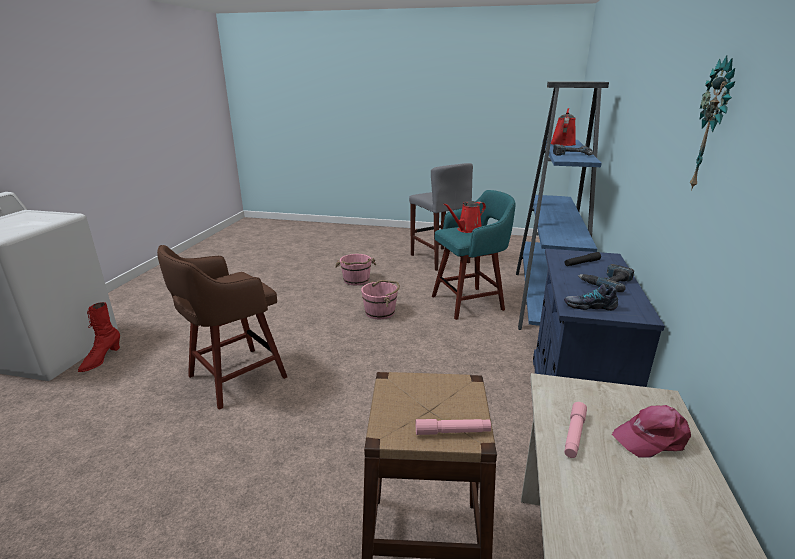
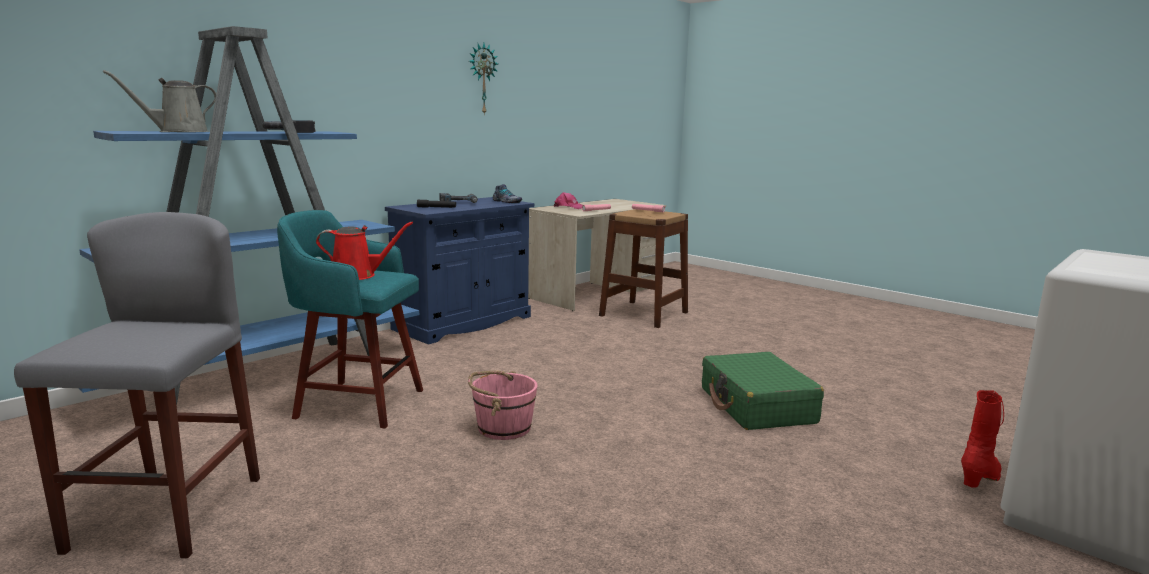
camera: 150 degrees left, 10 degrees down
brown stool [157,245,287,410] -> green suitcase [702,352,824,430]
pink bucket [335,254,376,285] -> none
red watering can [551,108,576,146] -> grey watering can [103,70,216,132]

